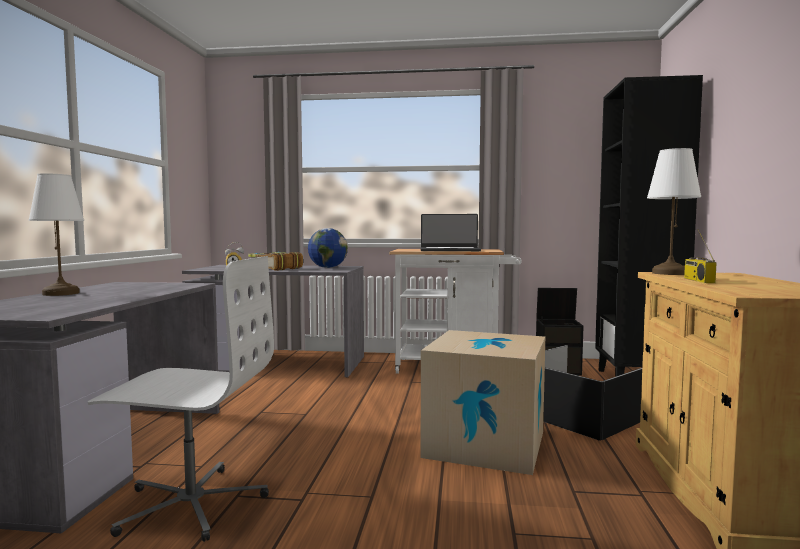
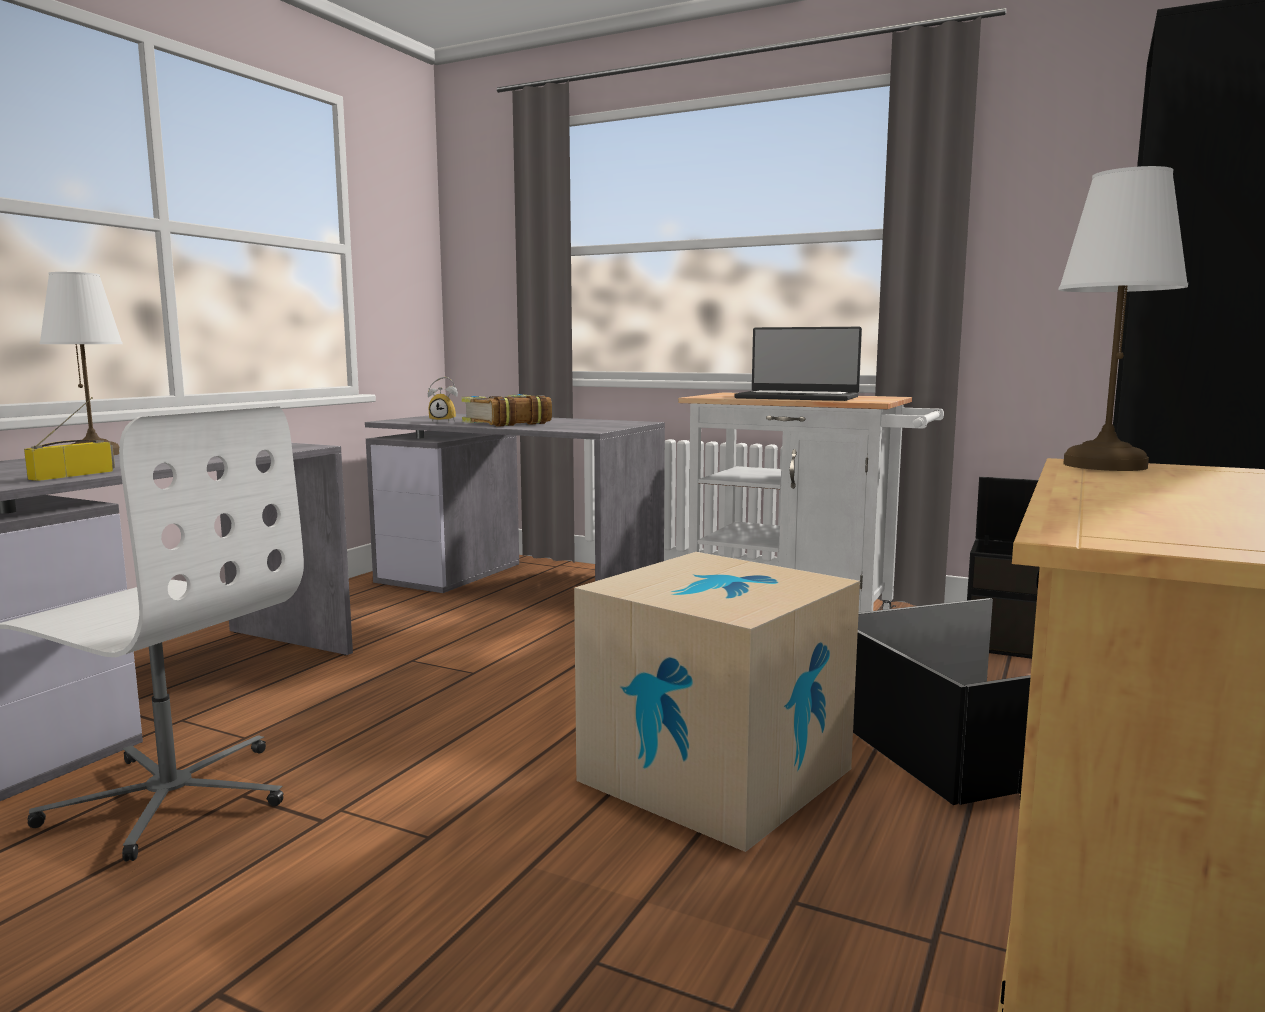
camera: 20 degrees right, 5 degrees up
globe [308,228,348,268] -> none
radio [684,229,717,283] -> radio moved to [24,397,115,481]

